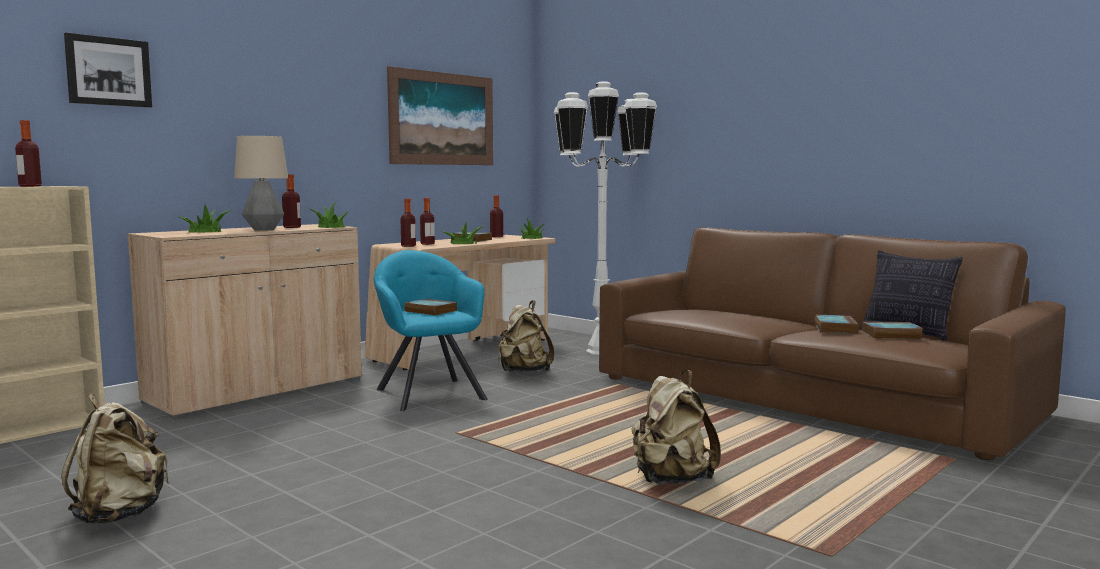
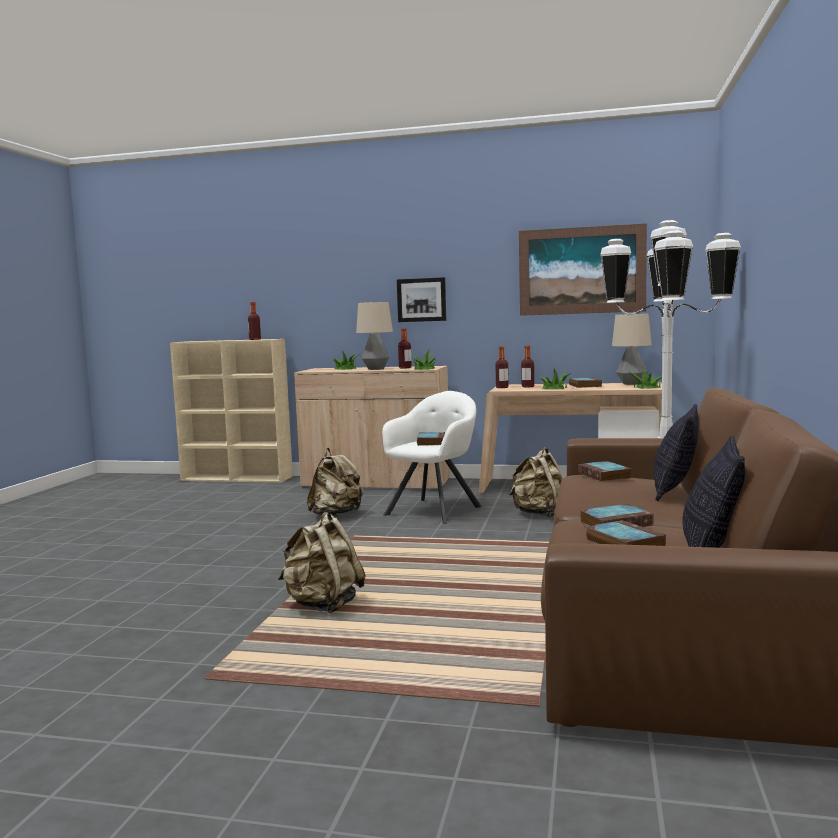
camera: 60 degrees right, 0 degrees up
beige backpack [61,394,170,524] -> beige backpack moved to [307,448,364,516]
picture [64,33,152,108] -> picture moved to [397,277,446,322]
turquoise armchair [374,250,488,411] -> white armchair [382,391,482,524]
bottle [490,195,503,237] -> table lamp [612,314,652,385]
none -> book [578,461,631,481]
none -> pillow [653,404,699,501]

